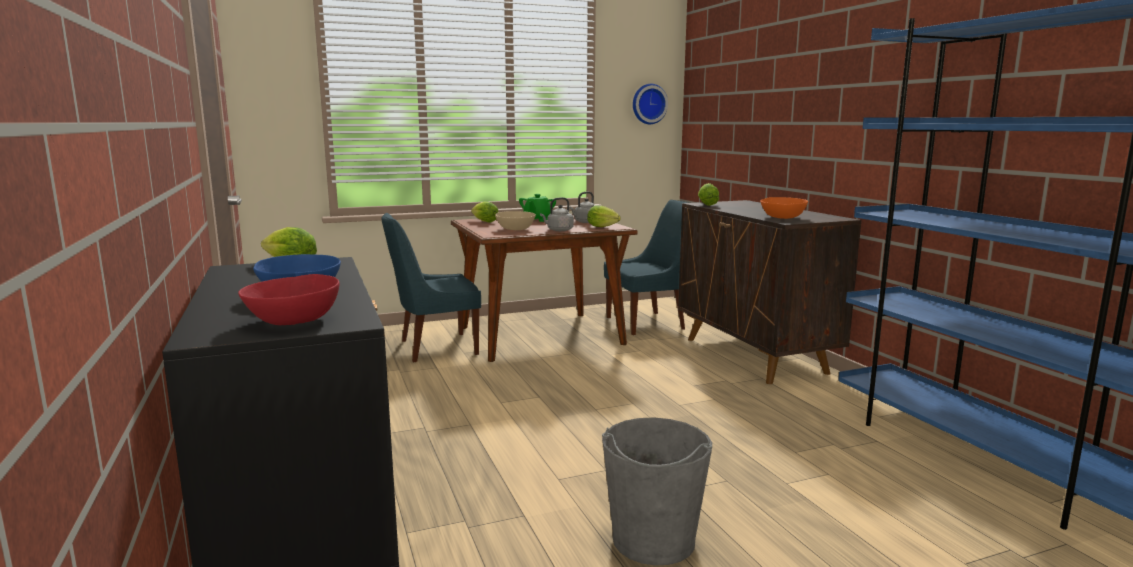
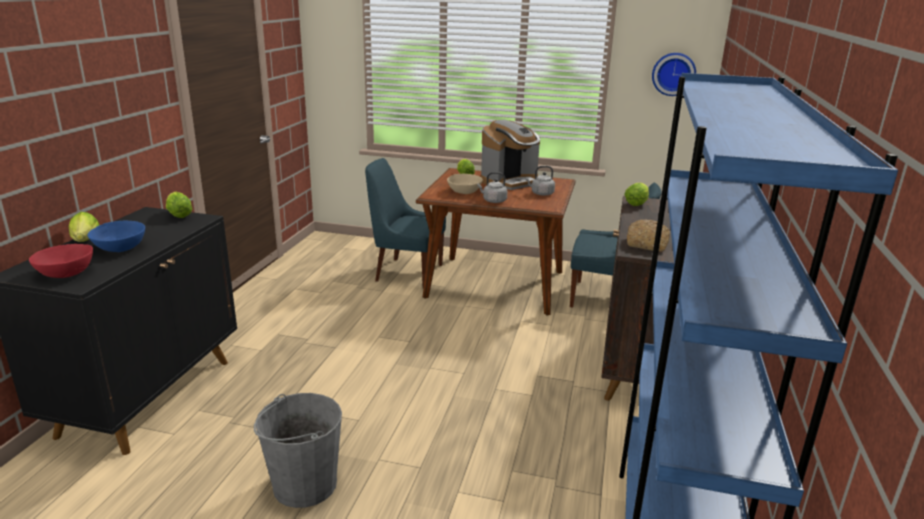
camera: 35 degrees right, 10 degrees up
green teapot [519,194,556,222] -> coffee machine [481,120,540,190]
lettuce [587,205,621,227] -> lettuce moved to [69,212,99,242]
orange bowl [760,197,808,219] -> bread [627,219,670,251]

